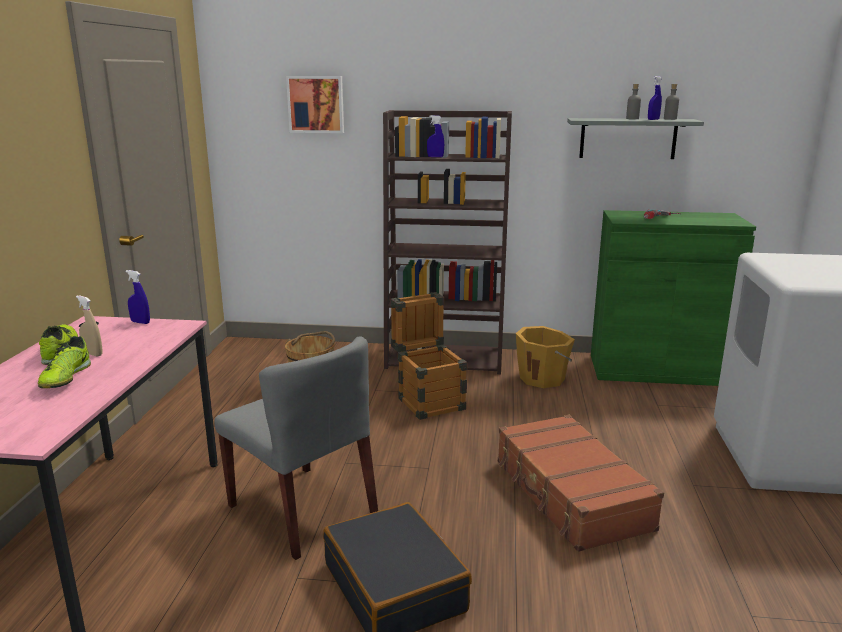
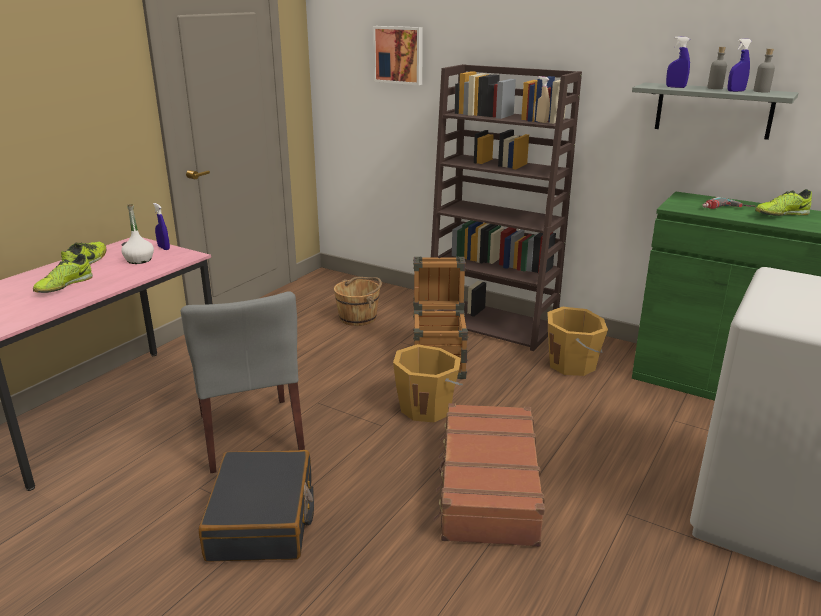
camera: 25 degrees right, 5 degrees up
beige spray bottle [76,295,103,357] -> beige spray bottle moved to [534,76,550,123]
blue spray bottle [427,115,444,157] -> blue spray bottle moved to [666,36,690,88]
none -> white bottle [121,204,154,264]
none -> orange bucket [393,344,463,422]
none -> shoe [755,189,812,216]

